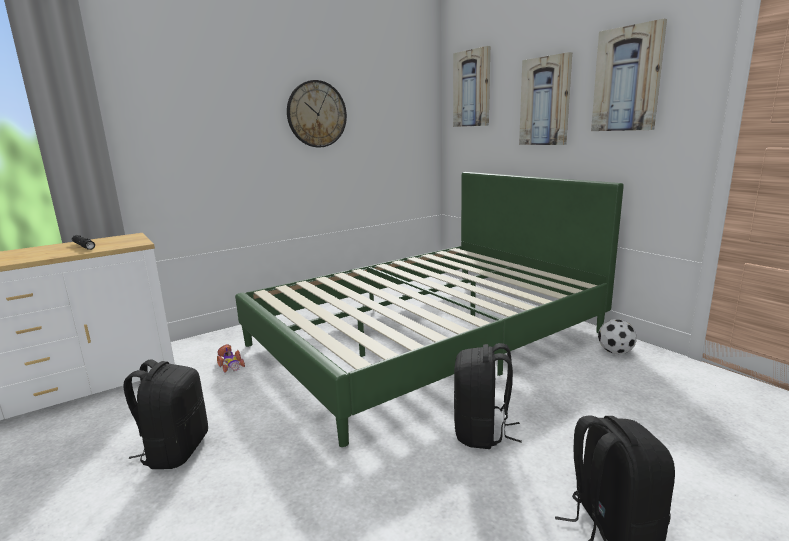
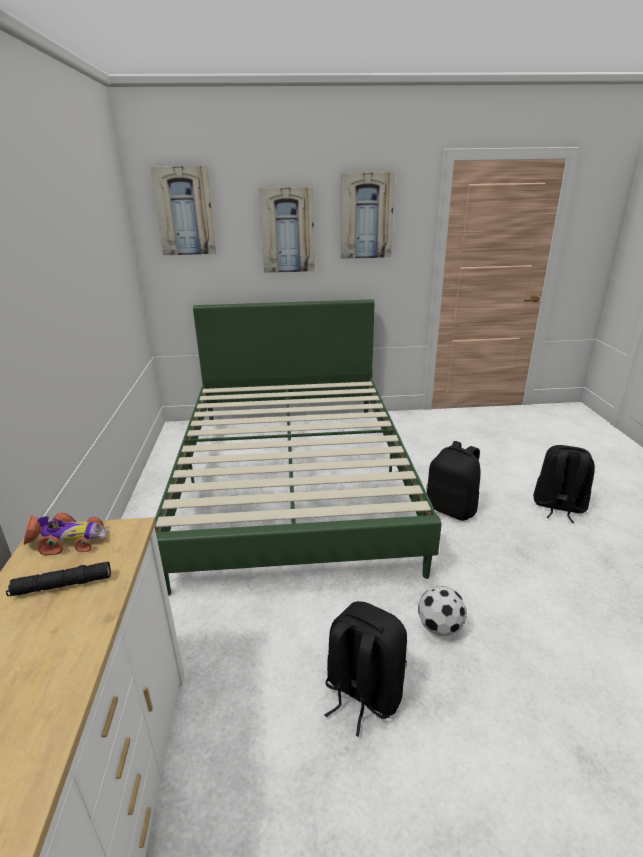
camera: 60 degrees left, 10 degrees up
toy car [217,344,245,372] -> toy car moved to [24,512,109,555]
wall clock [287,80,347,147] -> none
football [598,319,637,354] -> football moved to [418,586,467,636]

